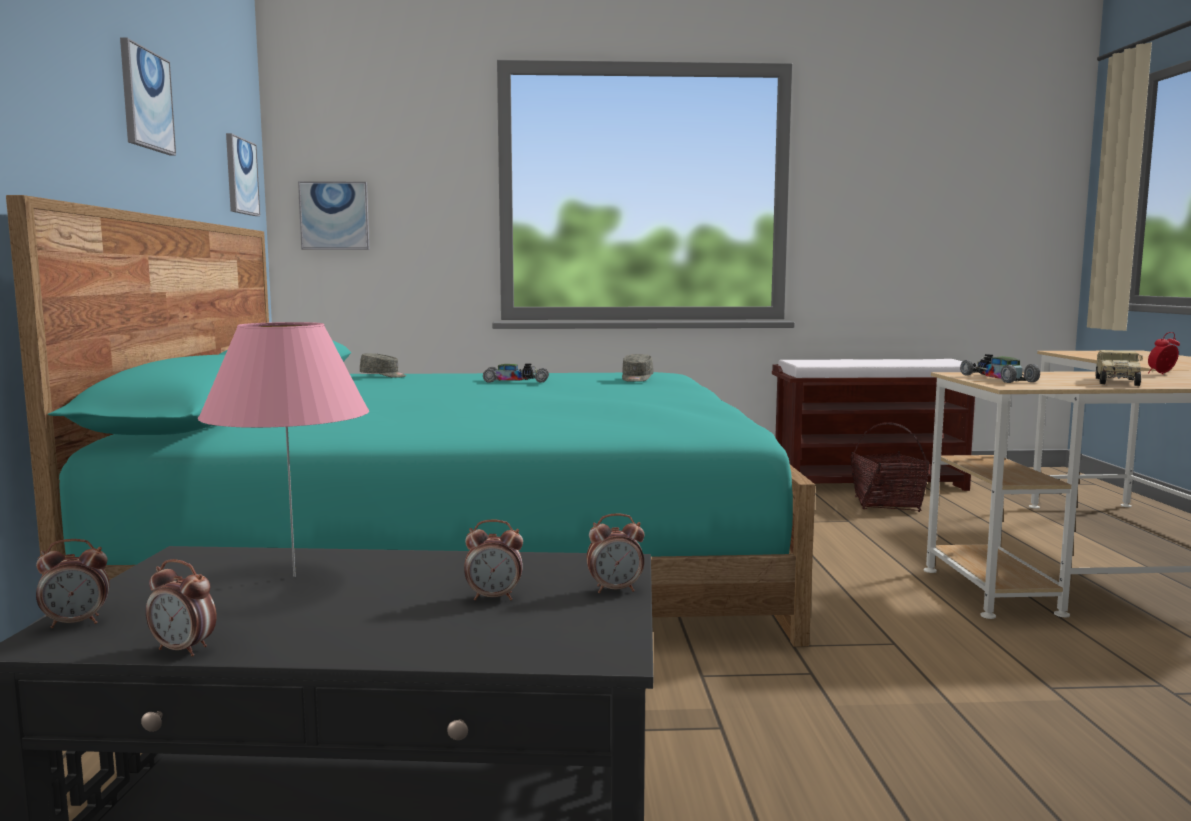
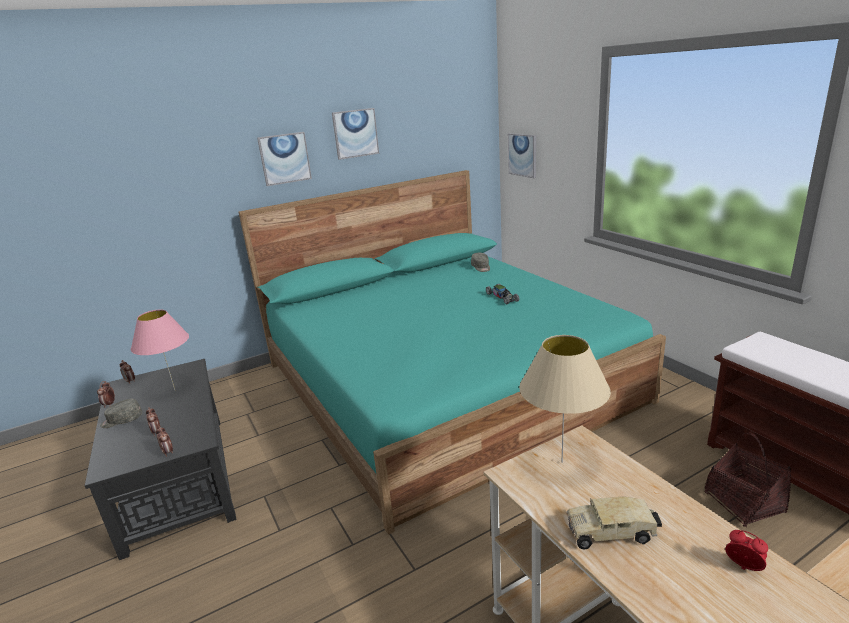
camera: 65 degrees right, 15 degrees up
picture [226,133,260,216] -> picture moved to [257,132,312,186]
grey cap [622,354,653,382] -> grey cap moved to [100,399,142,428]
toy car [960,354,1040,383] -> beige table lamp [519,335,611,463]

